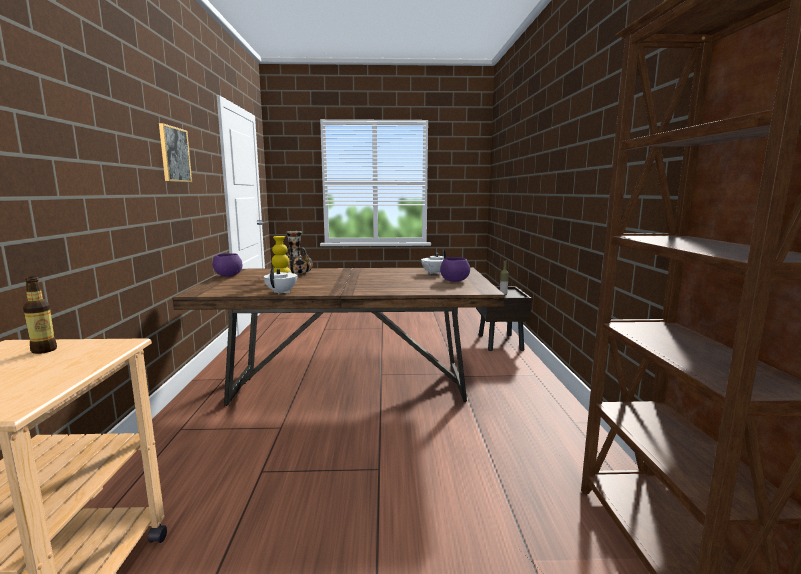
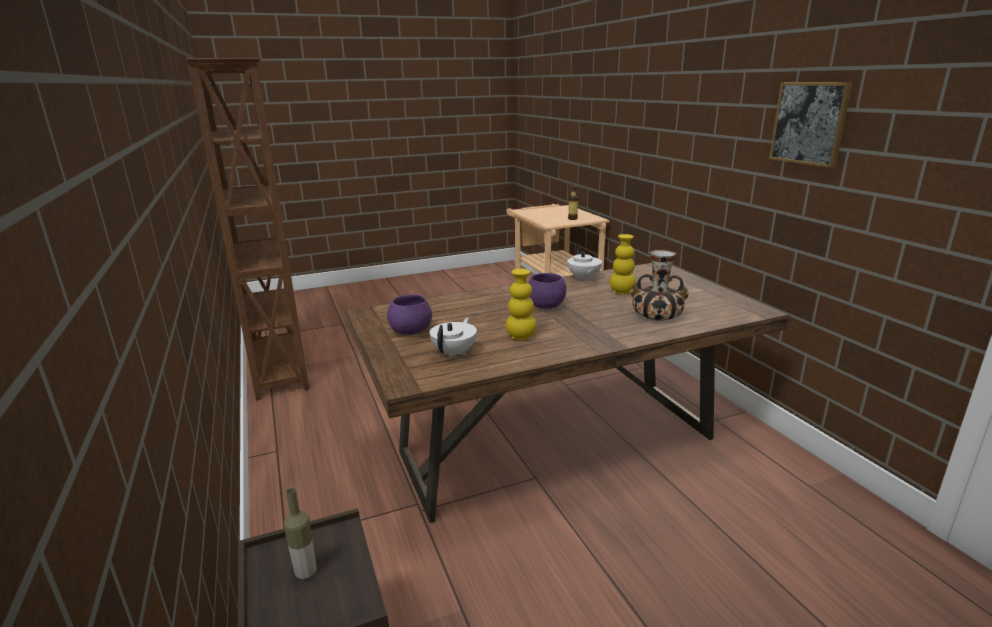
camera: 160 degrees right, 10 degrees up
purple bowl [213,253,243,277] -> purple bowl moved to [528,273,566,309]
none -> yellow vase [506,269,537,341]

